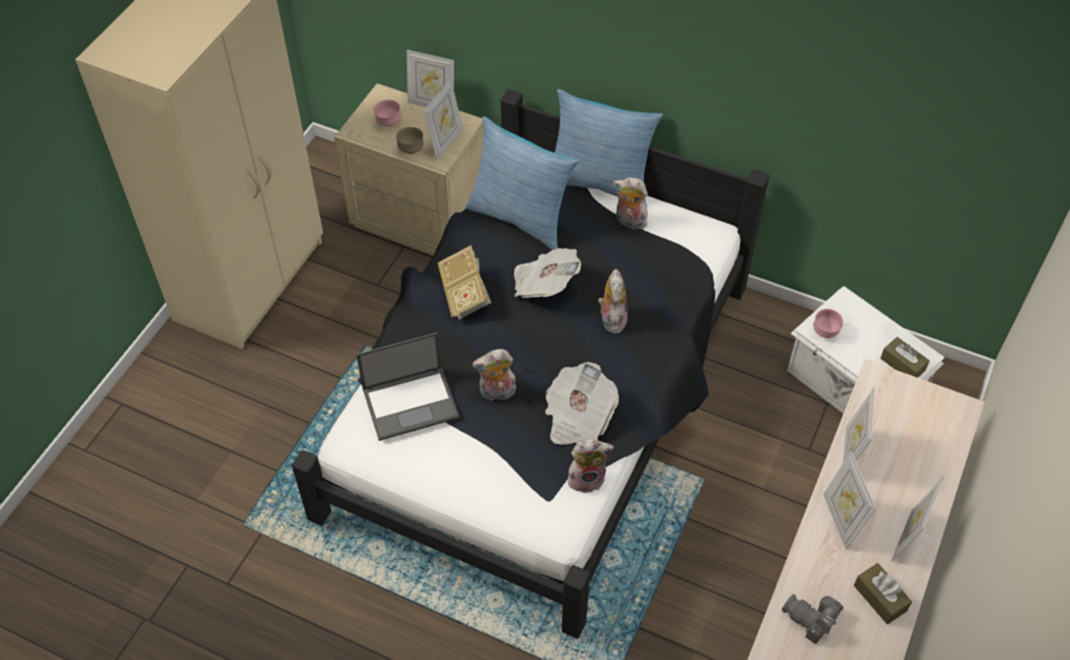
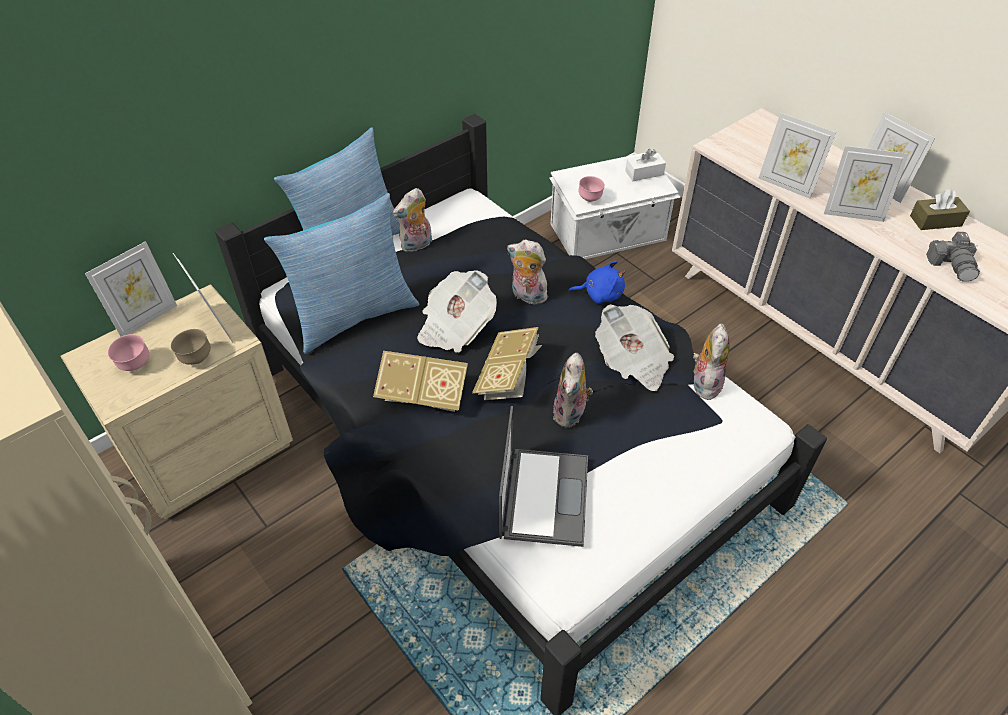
camera: 65 degrees left, 5 degrees down
camera [782,594,843,644] -> camera turned 60 degrees counterclockwise [926,232,980,282]
brown tissue box [880,337,930,378] -> white tissue box [625,149,666,181]
none -> book [472,327,542,400]
none -> blue plush toy [568,261,626,304]

